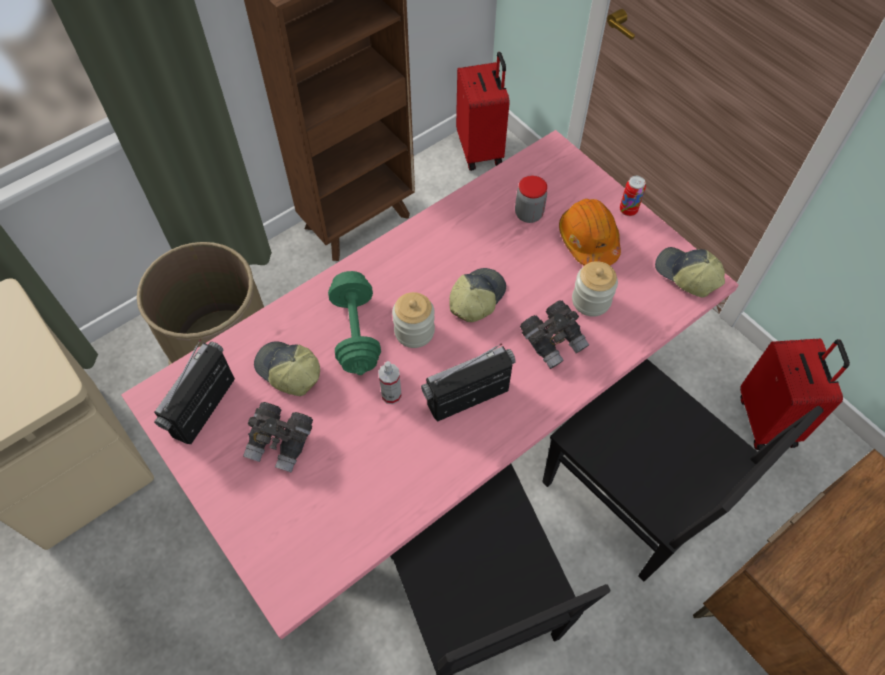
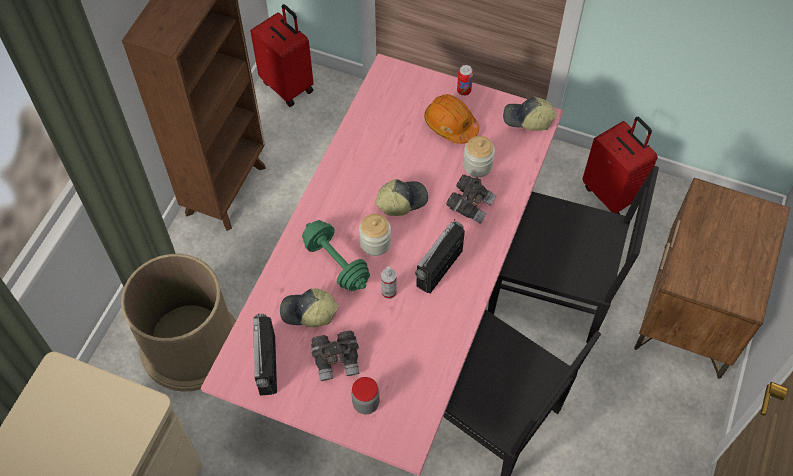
camera: 30 degrees left, 0 degrees up
cap [449,268,506,322] -> cap turned 60 degrees clockwise [376,179,428,216]
jar [515,176,547,223] -> jar moved to [351,377,379,414]

